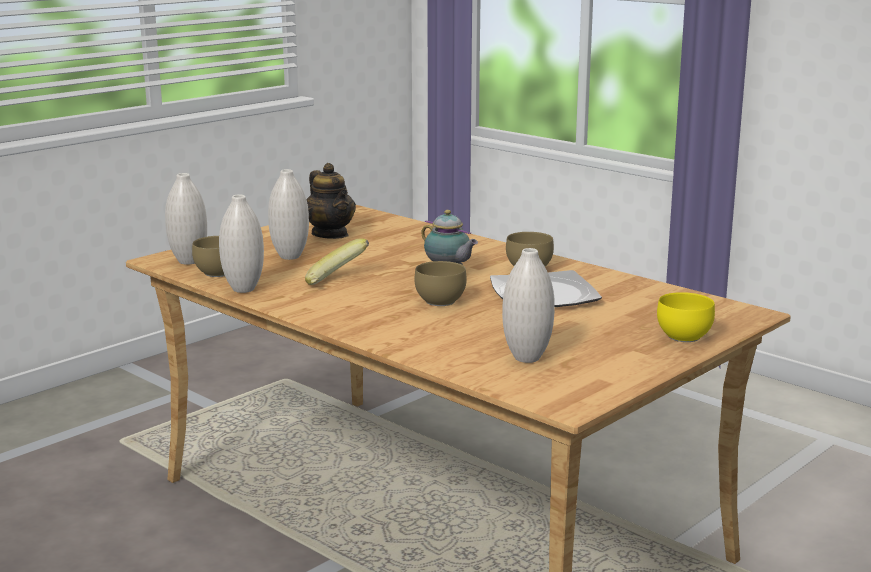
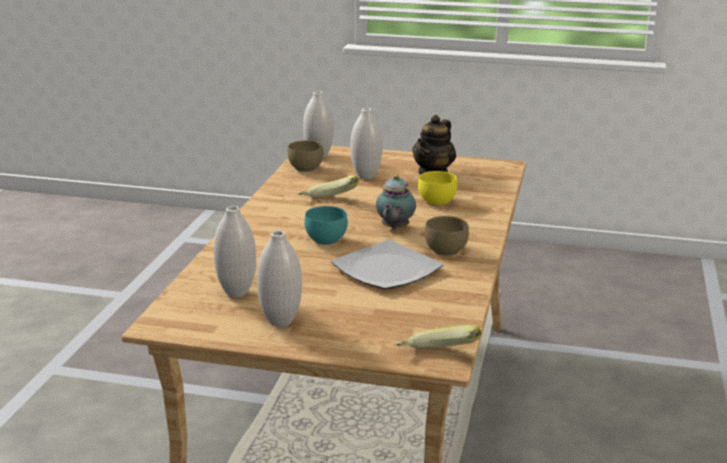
camera: 60 degrees right, 5 degrees up
white vase [219,194,264,293] -> white vase moved to [257,231,302,327]
brown bowl [414,261,467,306] -> turquoise bowl [305,206,348,245]
yellow bowl [657,292,715,342] -> yellow bowl moved to [418,171,457,206]
none -> banana [395,324,481,348]

